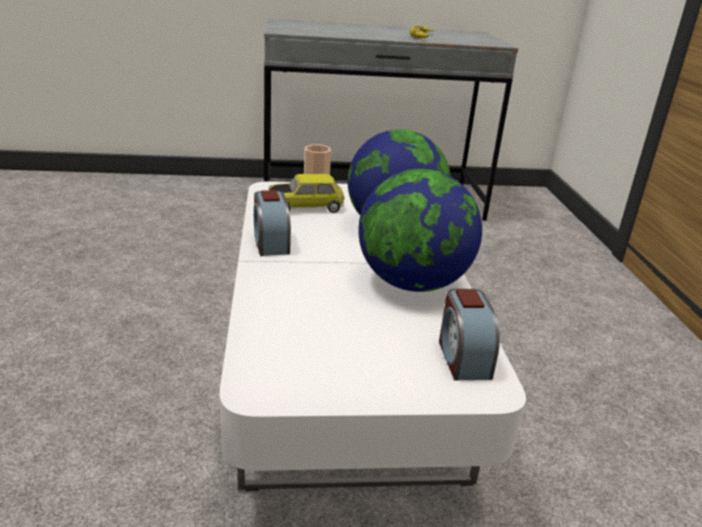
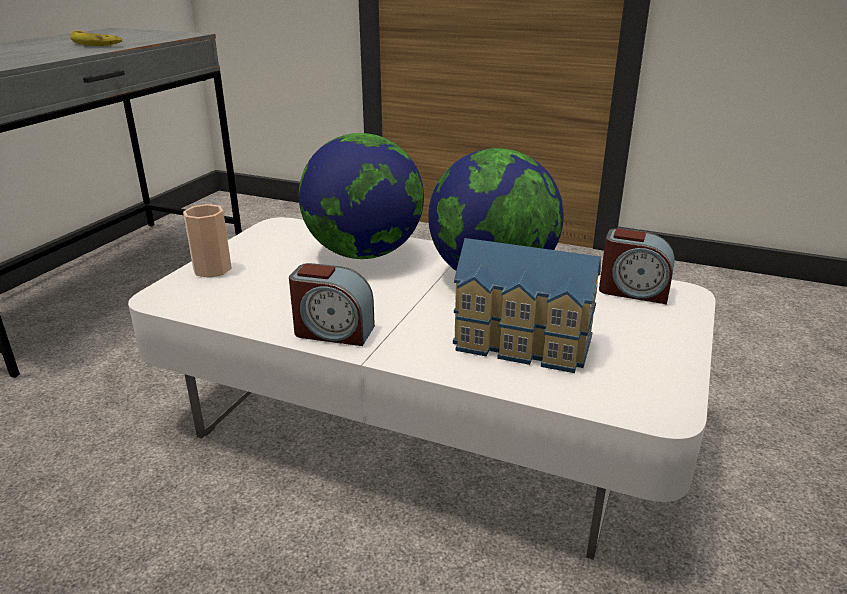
camera: 60 degrees left, 0 degrees up
toy car [269,174,344,213] -> none
none -> toy house [453,238,601,373]

